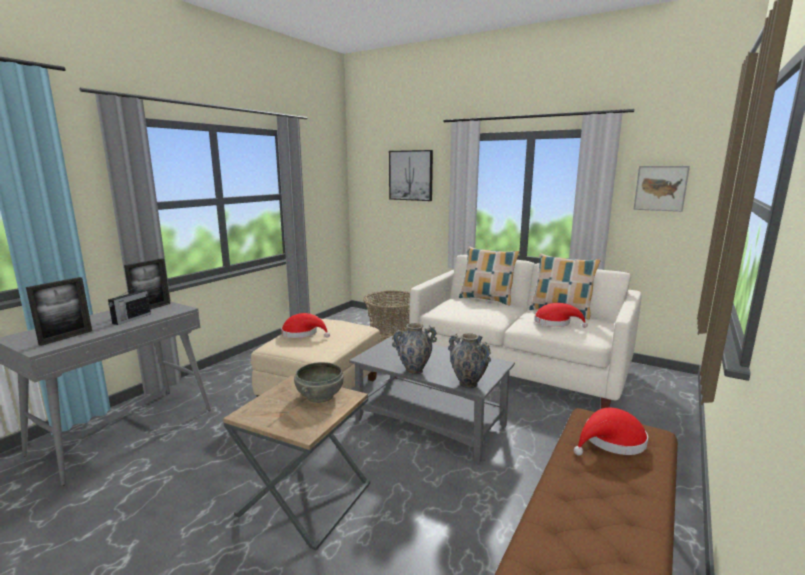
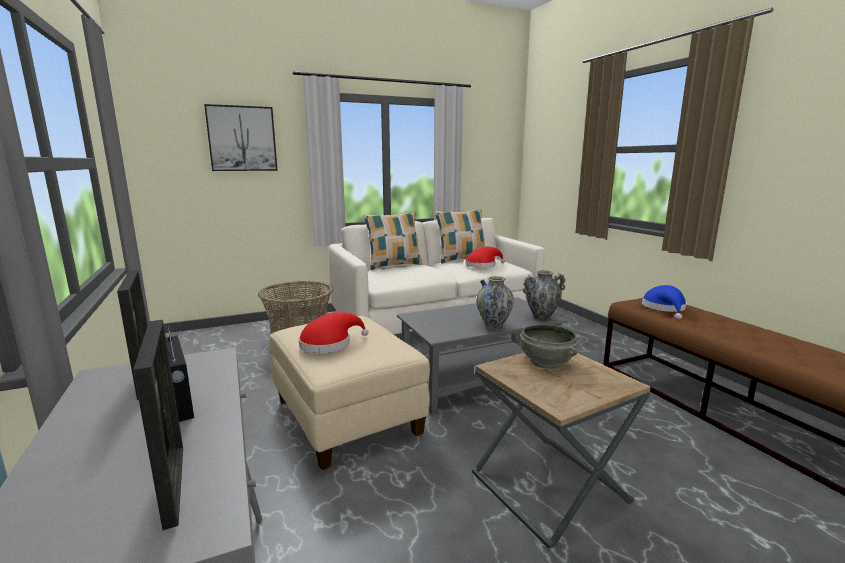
camera: 55 degrees left, 0 degrees up
red hat [574,408,648,456] -> blue hat [642,285,687,319]
picture [633,166,690,212] -> none

